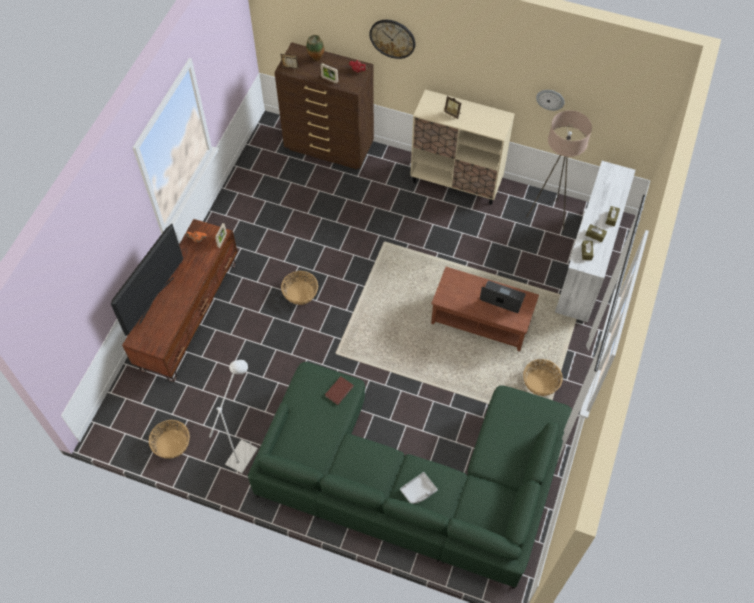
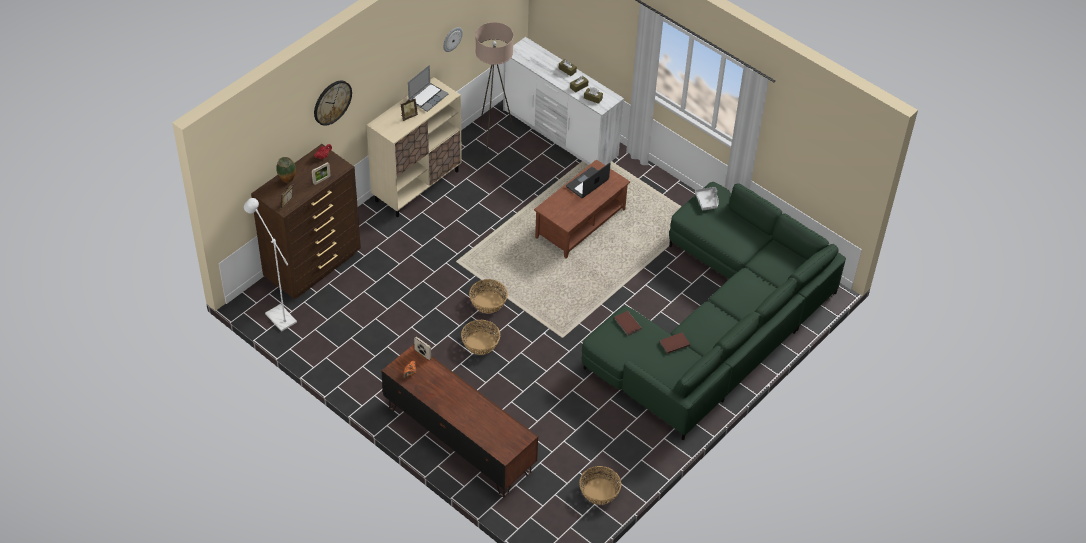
camera: 70 degrees left, 10 degrees down
television [111,224,183,336] -> none
white floor lamp [209,360,258,473] -> white floor lamp moved to [244,198,297,332]
grey tray [400,472,438,504] -> grey tray moved to [695,187,719,210]
basket [523,359,563,396] -> basket moved to [469,279,508,314]
none -> laptop [408,65,448,112]
none -> brown book [660,333,690,354]

